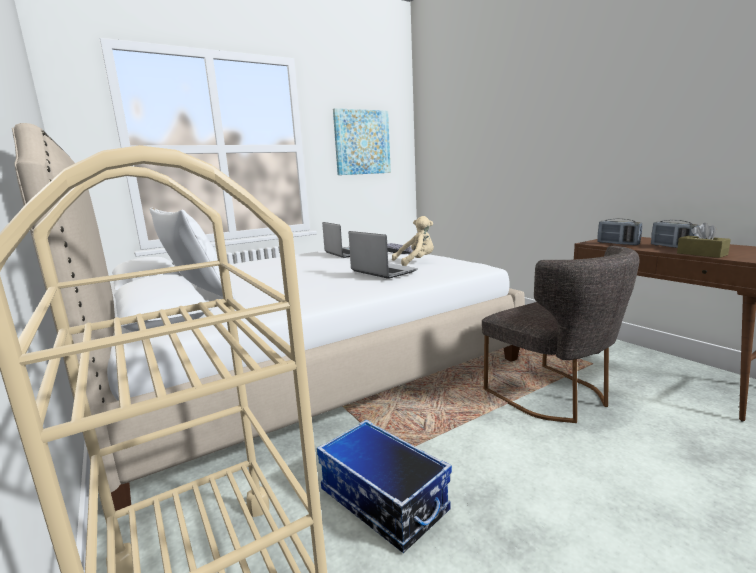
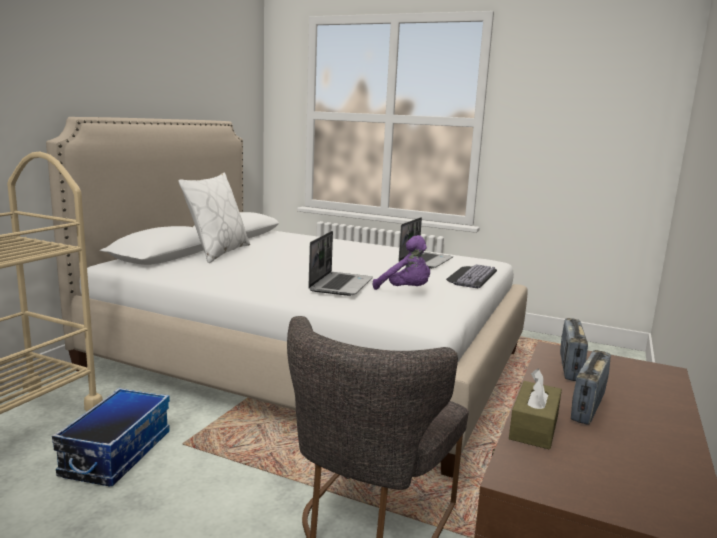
camera: 55 degrees right, 0 degrees up
picture [333,108,391,175] -> none
beige plush toy [392,216,434,266] -> purple plush toy [373,235,430,290]

